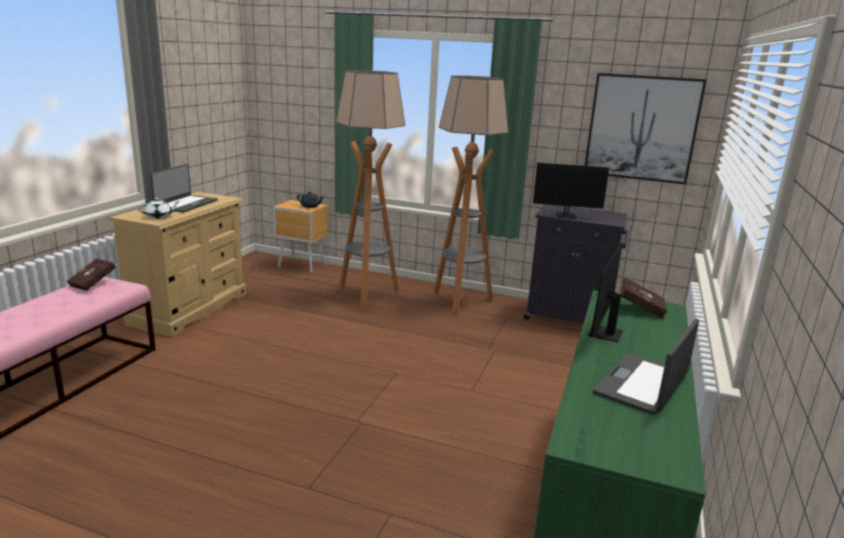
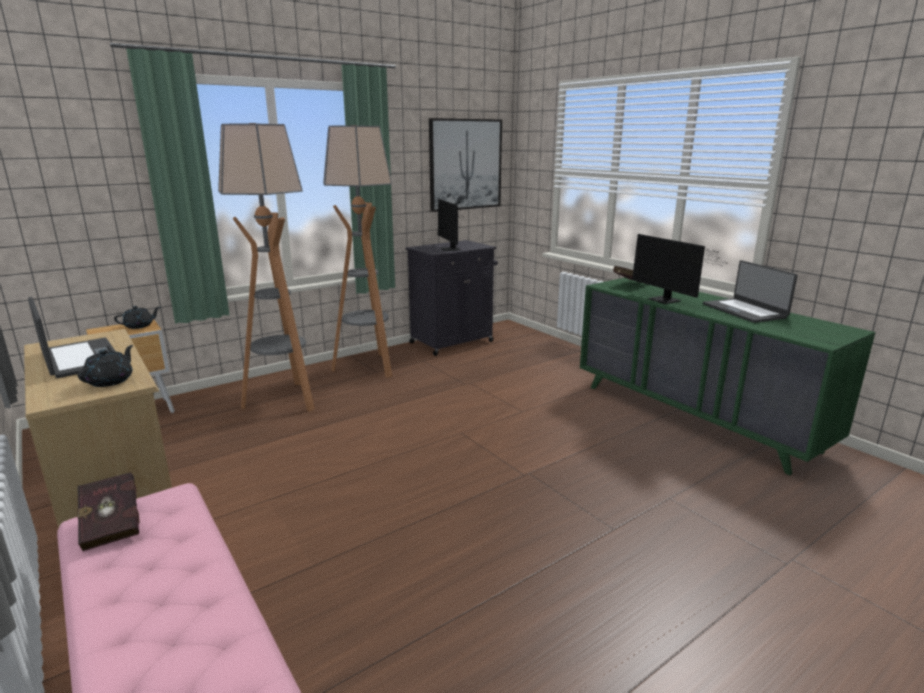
camera: 55 degrees left, 0 degrees up
white teapot [137,198,180,219] -> black teapot [77,345,133,387]
monitor [533,163,628,219] -> monitor turned 120 degrees clockwise [437,199,463,251]

